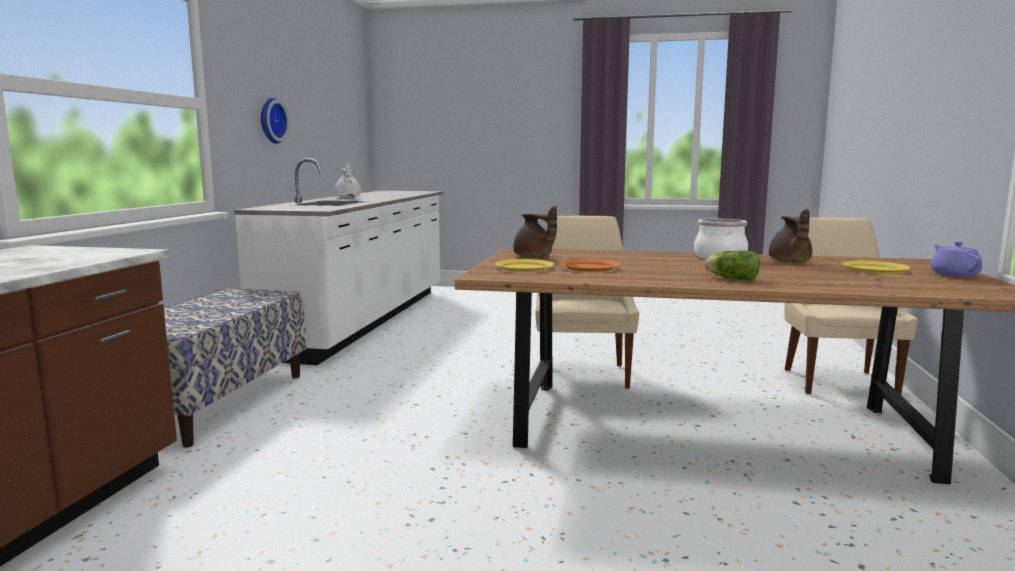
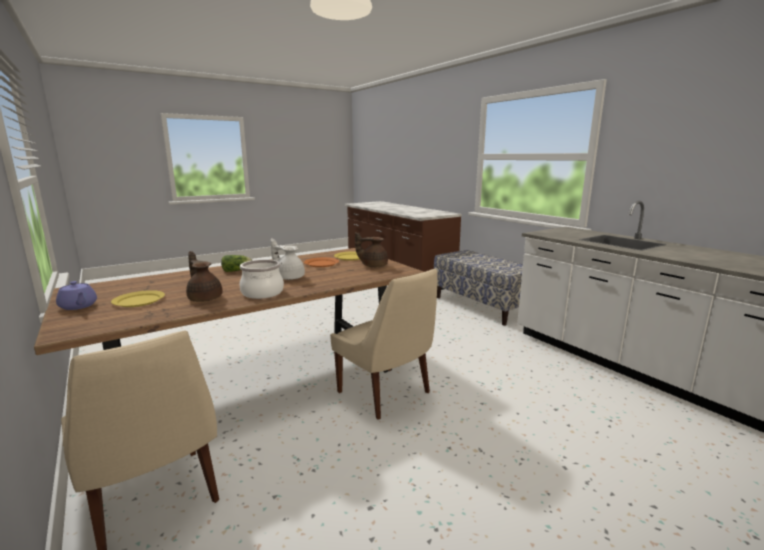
camera: 135 degrees right, 5 degrees up
wall clock [261,97,289,144] -> none
white teapot [335,163,361,198] -> white teapot moved to [271,238,305,280]

